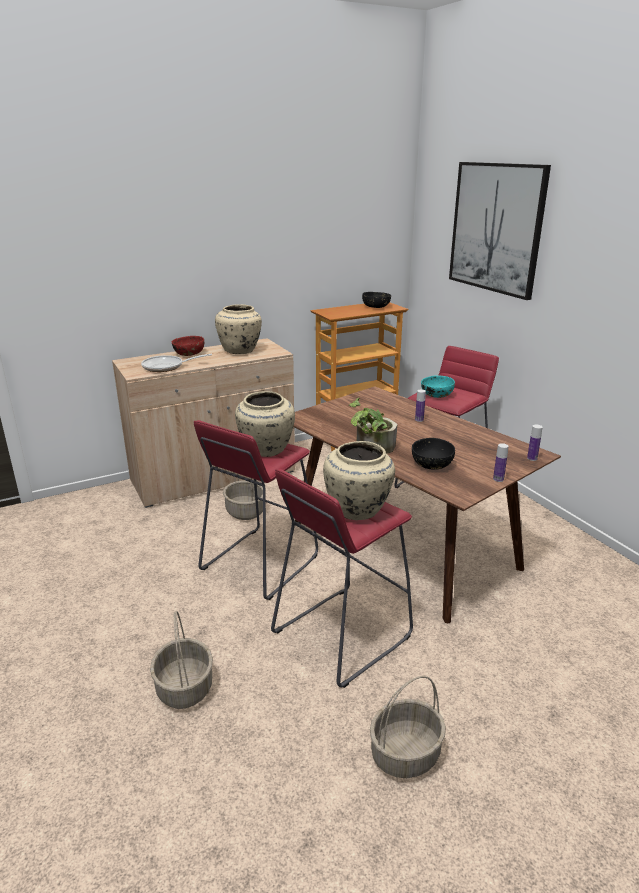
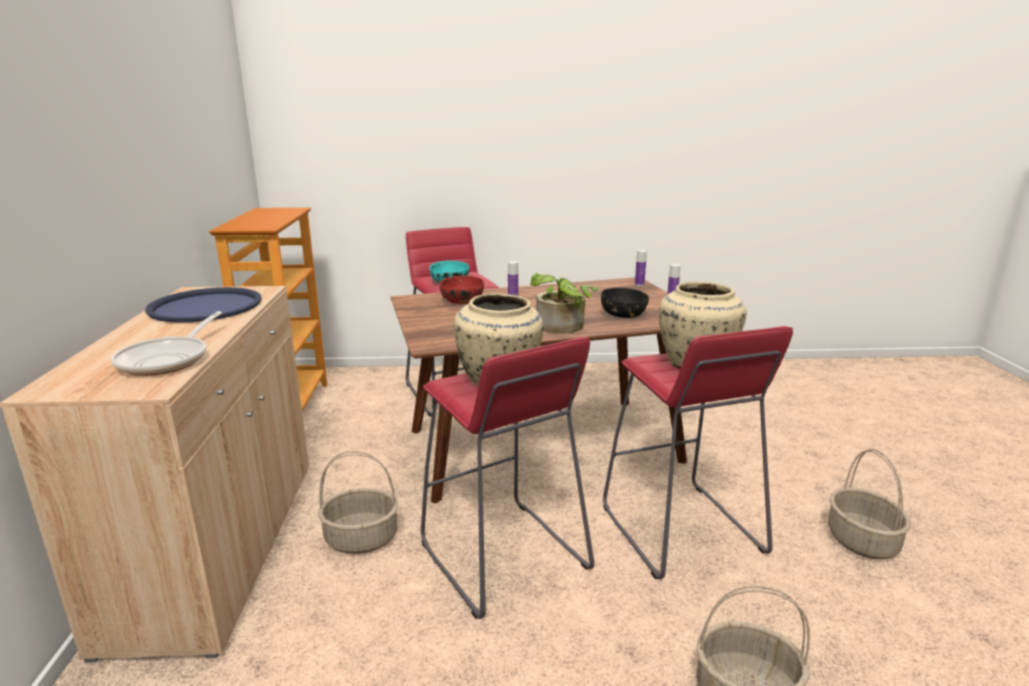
camera: 65 degrees left, 5 degrees down
red bowl [172,336,204,356] -> red bowl moved to [439,276,484,304]
beige vase [215,304,262,354] -> blue tray [145,287,262,323]
black bowl [362,292,391,308] -> none
picture [449,162,551,300] -> none

